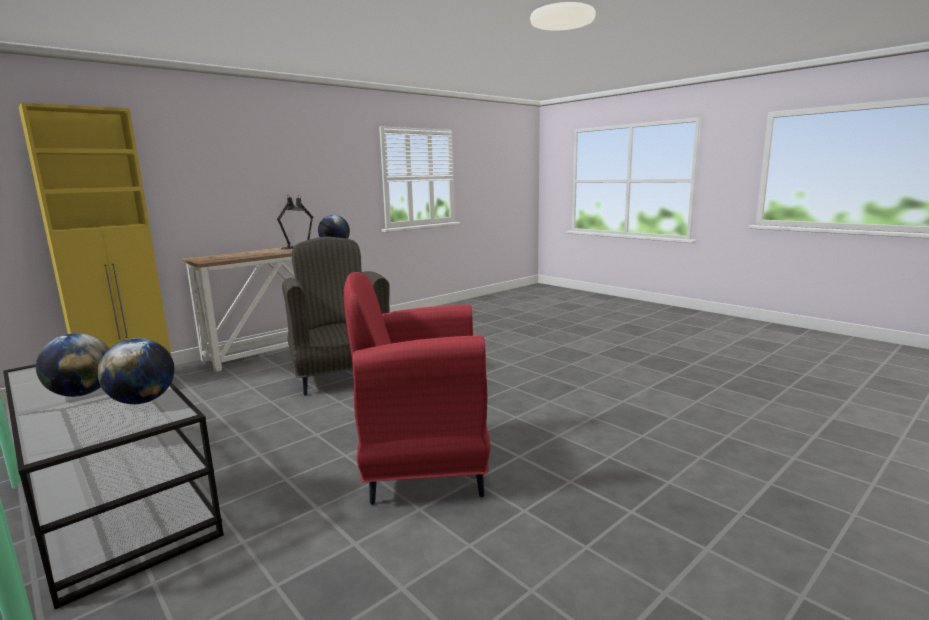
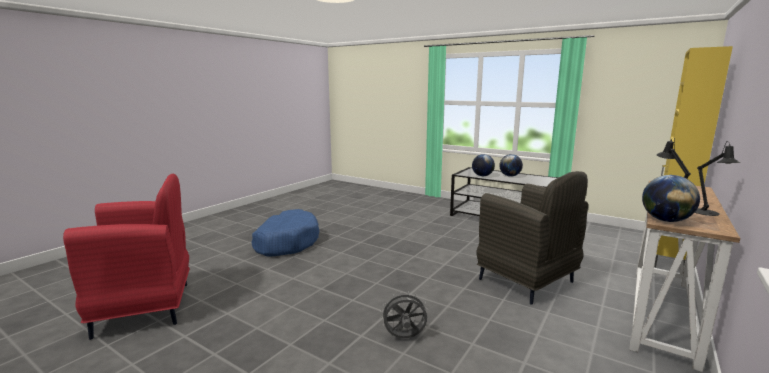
camera: 165 degrees right, 0 degrees up
red armchair [344,272,490,505] -> red armchair moved to [63,173,190,340]
none -> blue dog bed [251,209,319,257]
none -> grey fan [380,291,428,338]

